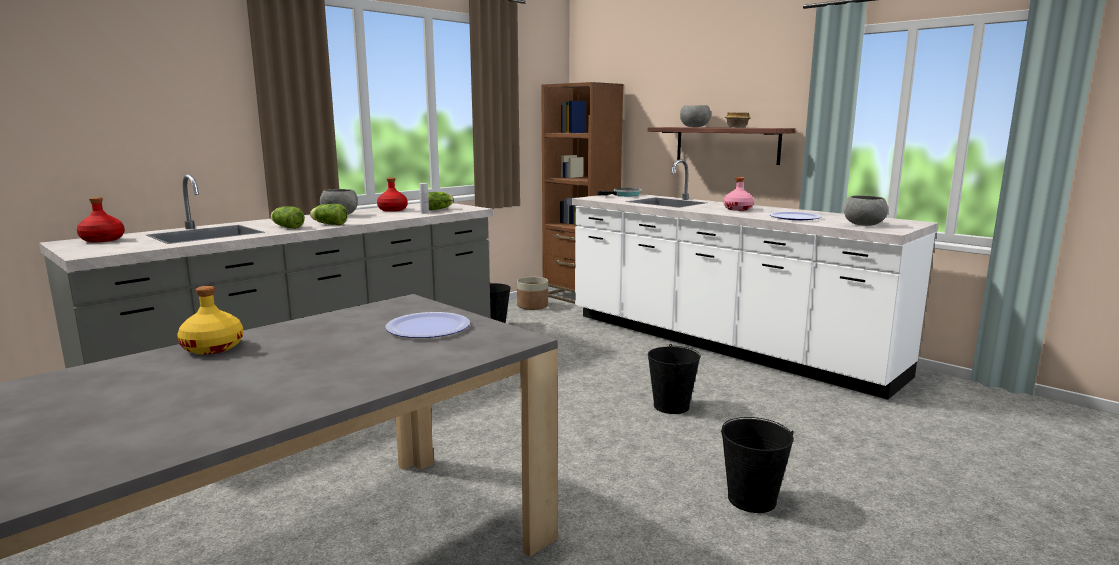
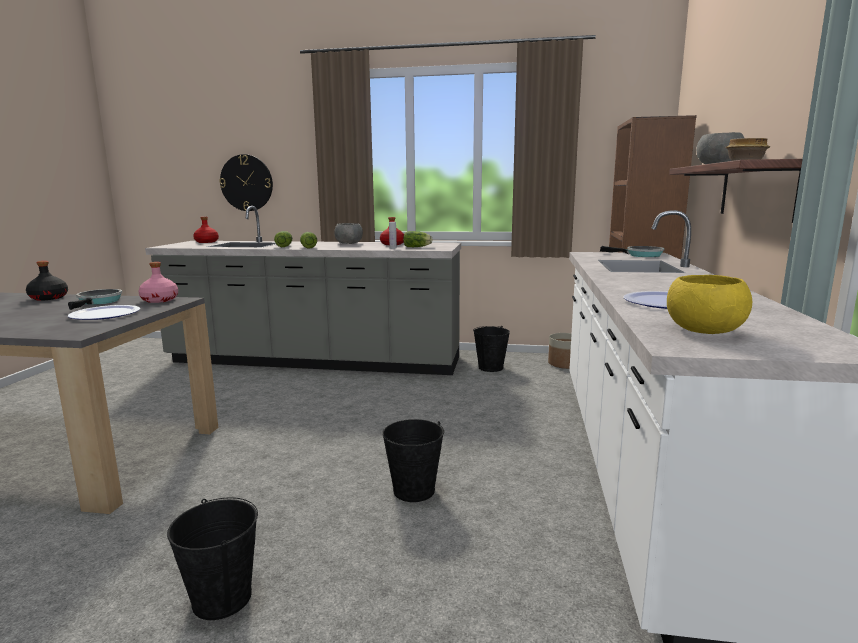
camera: 55 degrees right, 0 degrees up
yellow bottle [177,286,244,354] -> black bottle [26,261,68,301]
pink bottle [723,177,754,211] -> pink bottle moved to [138,262,178,303]
grey bowl [844,195,888,226] -> yellow bowl [667,275,753,334]
none -> frying pan [68,289,122,310]
none -> wall clock [219,154,273,211]

